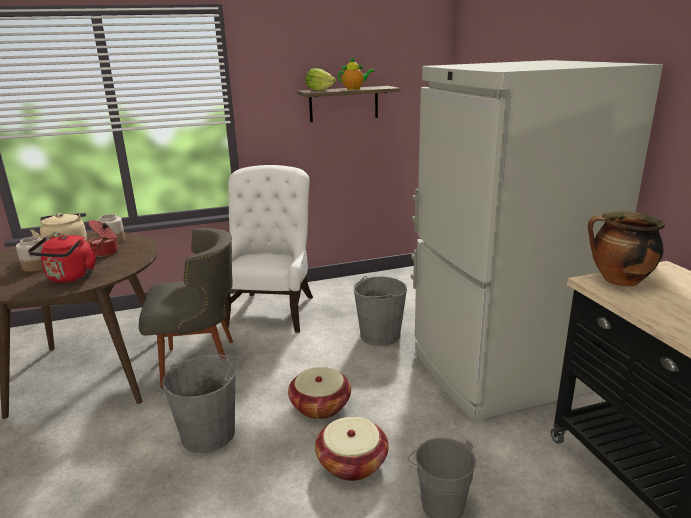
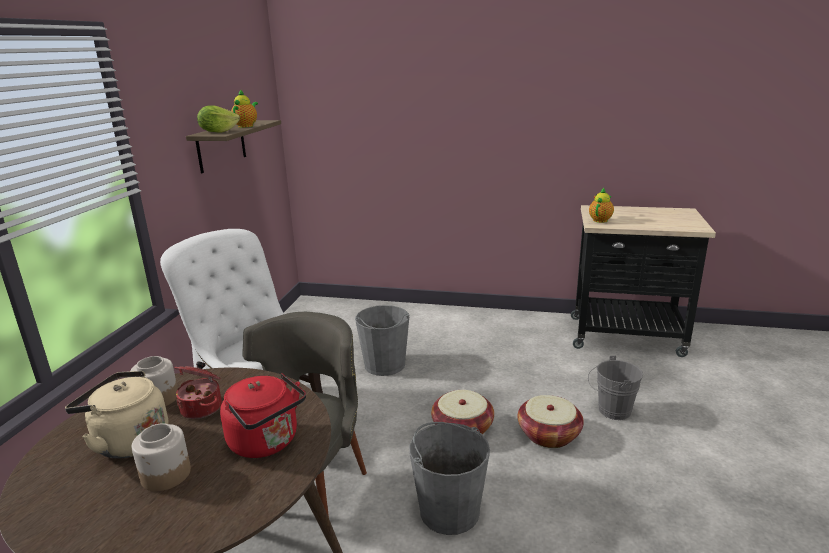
camera: 60 degrees left, 0 degrees up
white fridge [411,60,663,420] -> none
cooking pot [588,212,665,287] -> teapot [589,188,614,223]

